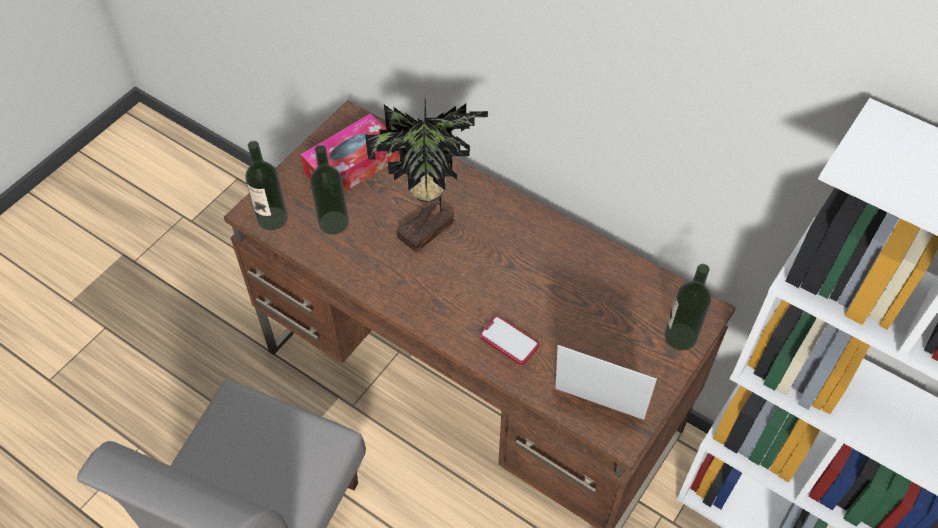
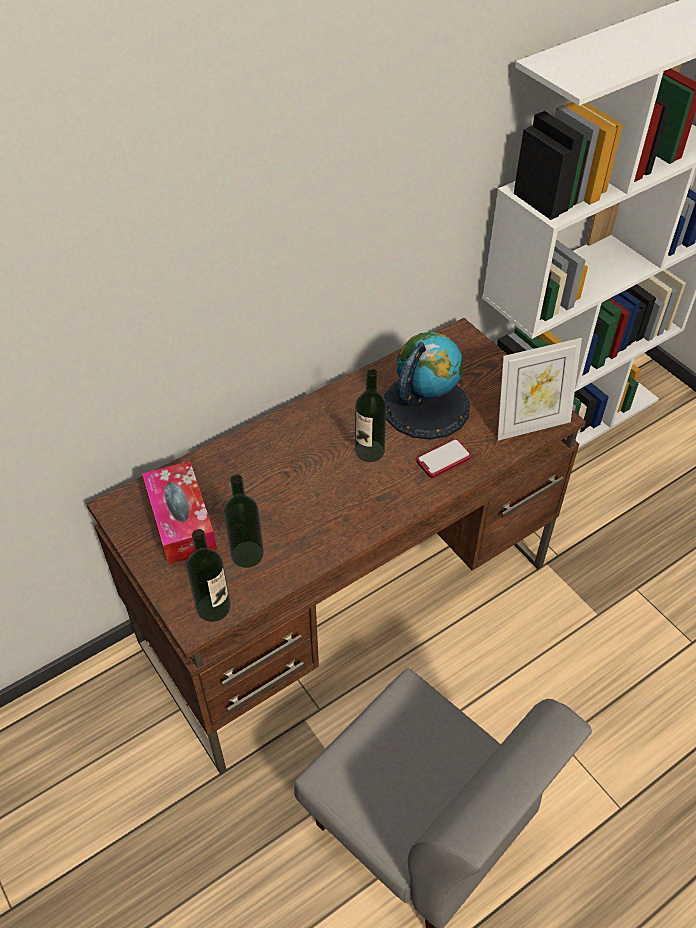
camera: 70 degrees left, 5 degrees down
potted plant [365,97,488,253] -> none
picture frame [556,345,657,420] -> picture frame turned 150 degrees counterclockwise [497,338,582,440]
bottle [664,264,711,350] -> bottle moved to [355,369,387,462]
none -> globe [384,332,470,440]

